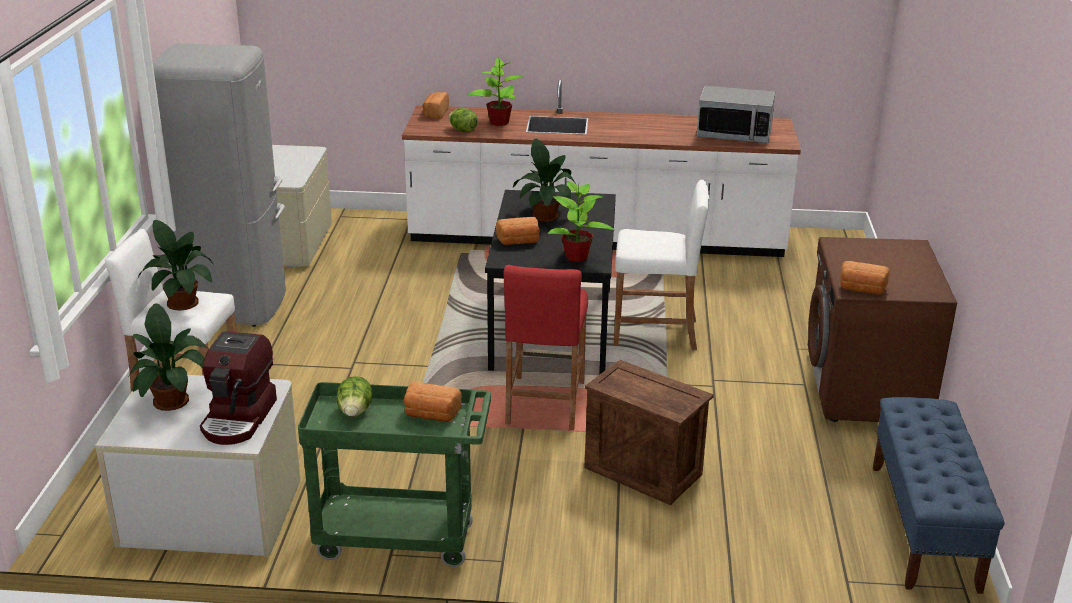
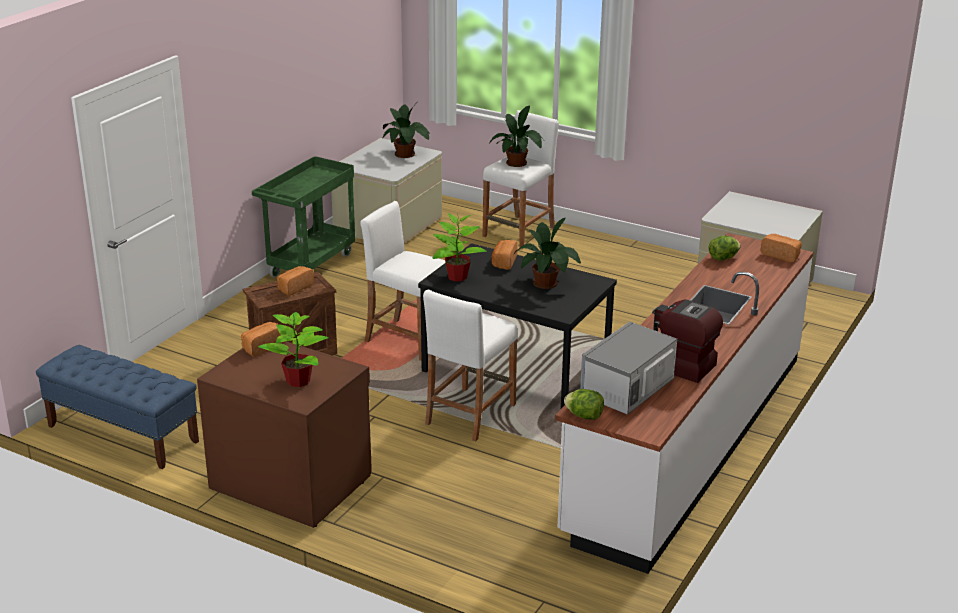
camera: 115 degrees right, 0 degrees up
grey fridge [153,43,286,327] -> none
coffee machine [200,331,277,445] -> coffee machine moved to [652,299,723,383]
lettuce [336,376,372,417] -> lettuce moved to [564,389,604,420]
bread [404,382,462,422] -> bread moved to [277,266,314,296]
potted plant [467,57,523,126] -> potted plant moved to [258,311,328,387]
red stool [504,265,588,430] -> white stool [360,201,445,361]

